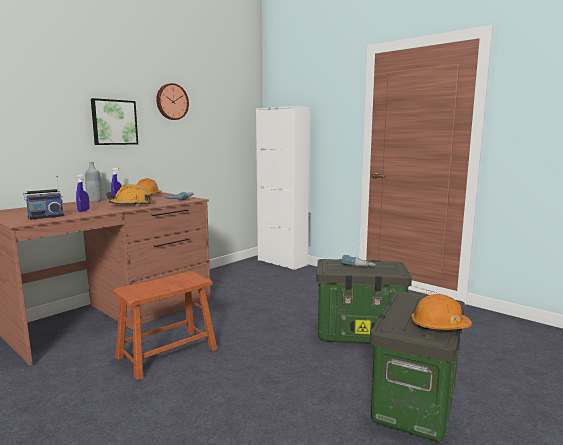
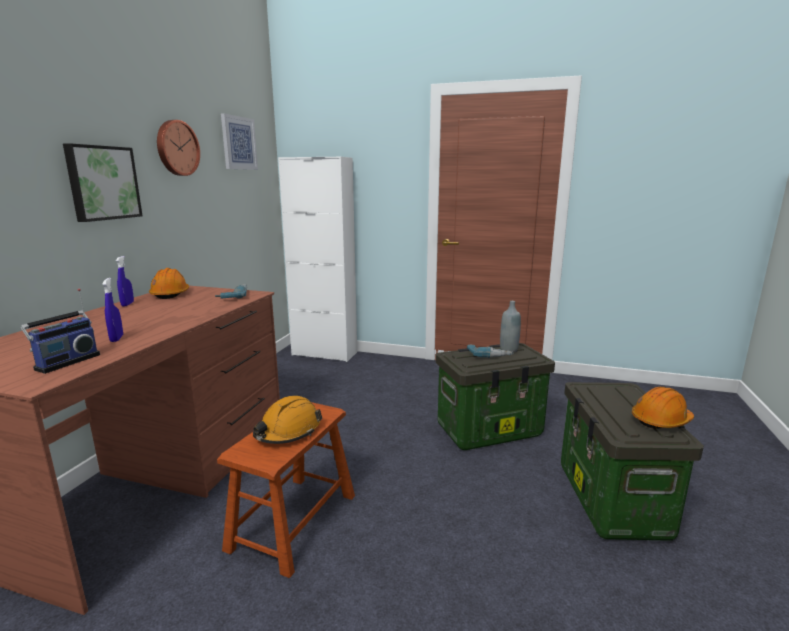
camera: 25 degrees left, 5 degrees up
grey bottle [85,162,102,202] -> grey bottle moved to [500,301,521,352]
orange hard hat [106,184,152,206] -> orange hard hat moved to [253,396,322,444]
none -> picture [221,113,258,170]

